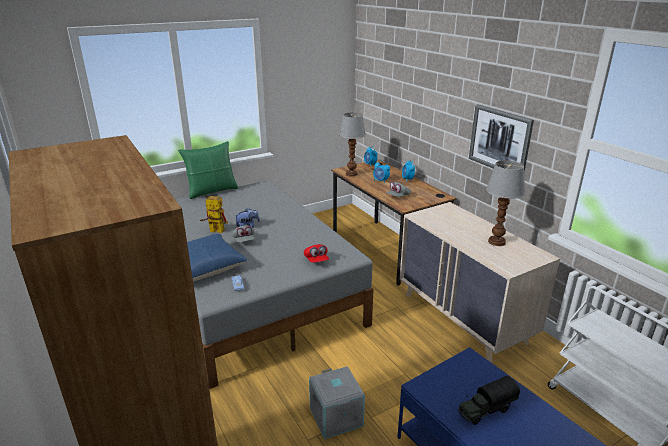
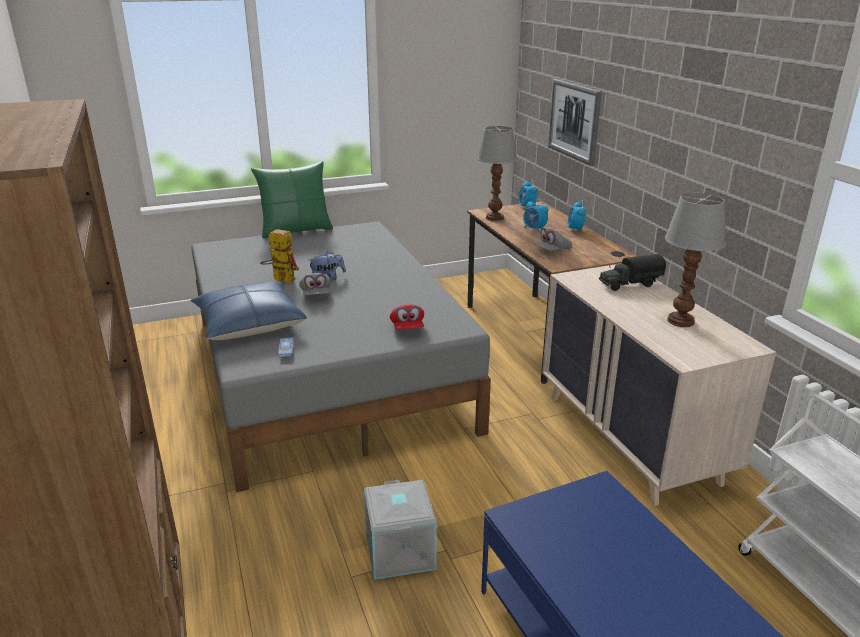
camera: 10 degrees right, 0 degrees up
toy truck [458,376,520,425] -> toy truck moved to [599,254,666,291]
picture [469,104,534,172] -> picture moved to [548,79,602,166]

